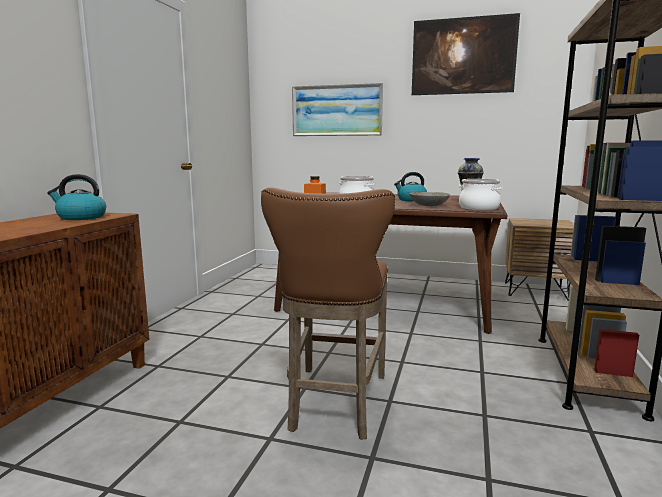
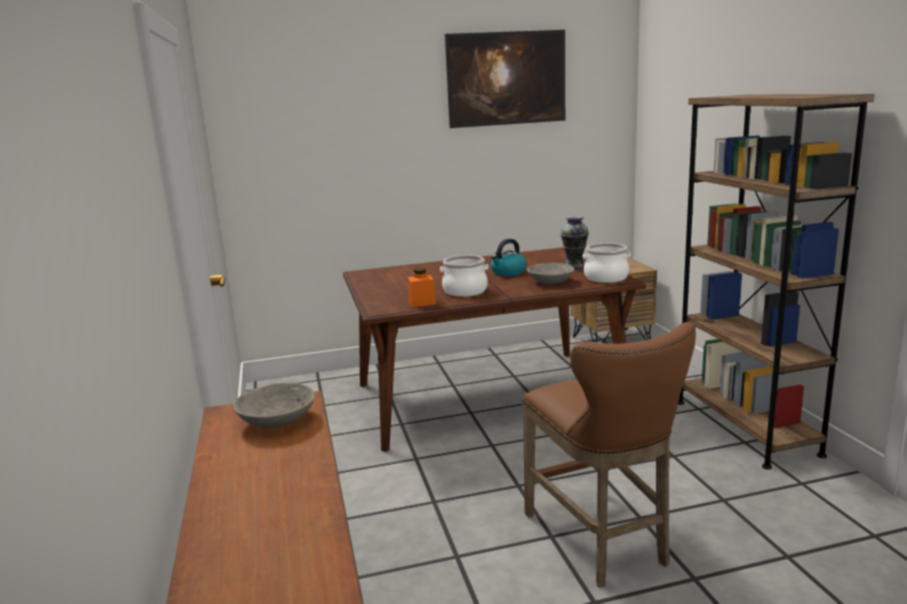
camera: 30 degrees left, 5 degrees up
kettle [47,174,106,220] -> grey bowl [234,383,315,428]
picture [292,83,383,136] -> none

